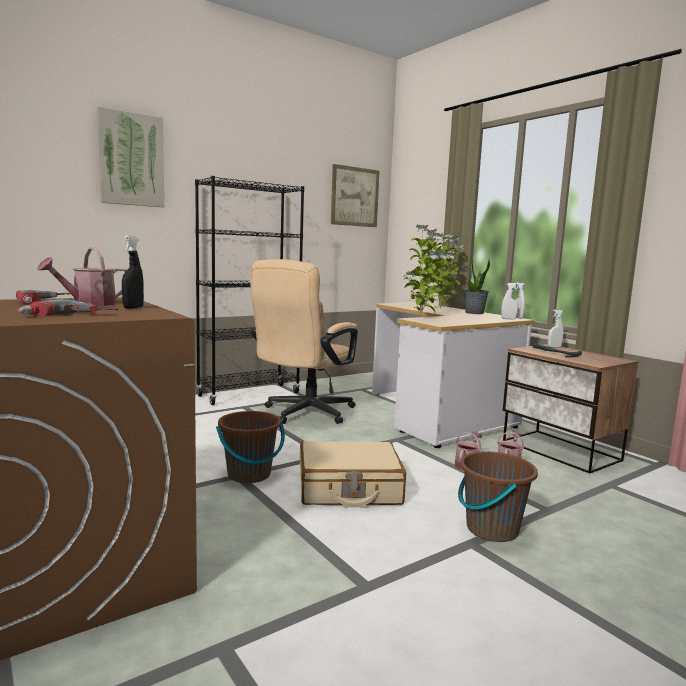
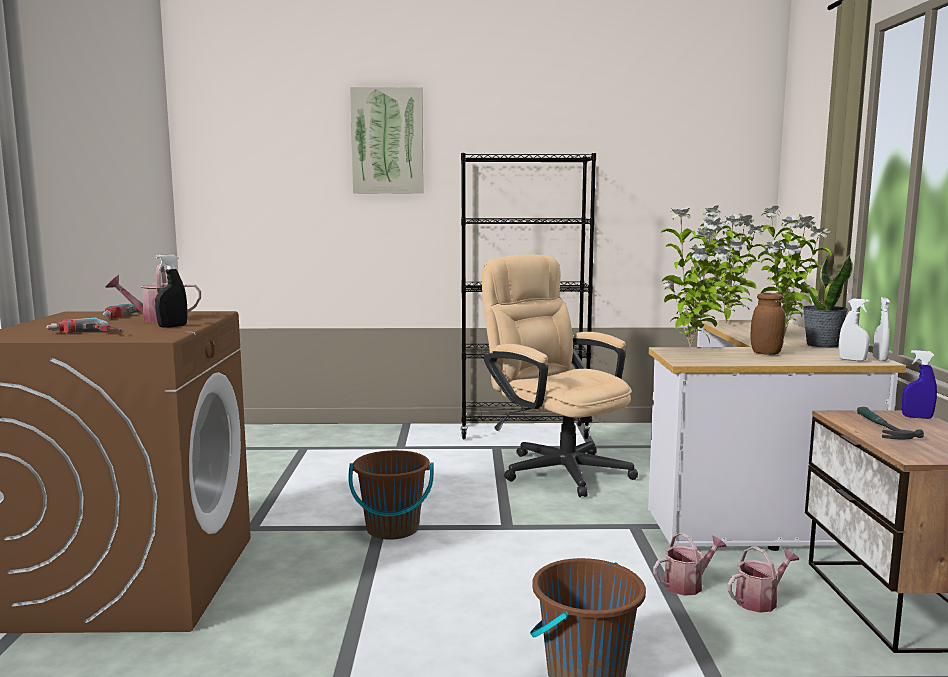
camera: 35 degrees right, 0 degrees up
beige office chair [250,259,358,424] -> beige office chair turned 75 degrees clockwise [482,254,638,497]
beige suitcase [300,441,406,508] -> none
picture [331,164,380,227] -> none
white spray bottle [548,309,563,348] -> blue spray bottle [902,350,937,419]
none -> potted plant [700,205,766,324]
none -> brown jar [750,293,786,355]

